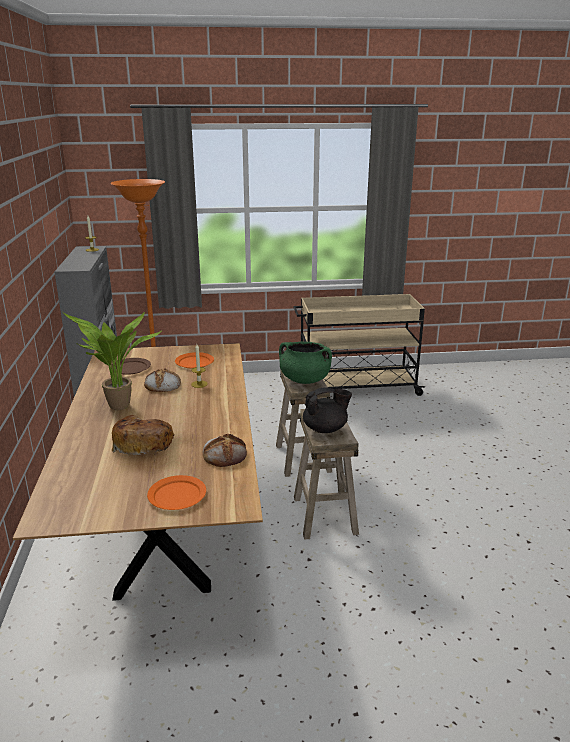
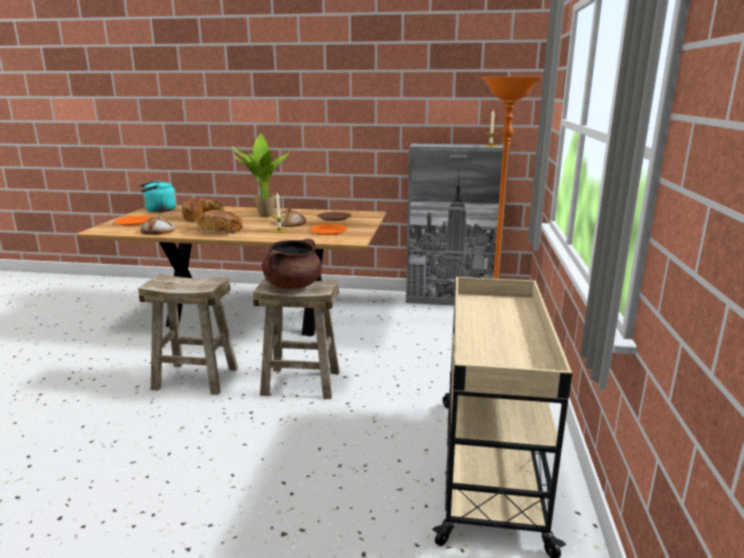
camera: 105 degrees right, 5 degrees down
green cooking pot [279,342,332,384] -> brown cooking pot [262,239,322,290]
black teapot [303,388,352,433] -> none
none -> turquoise kettle [139,180,177,212]
none -> bread [197,210,243,234]

